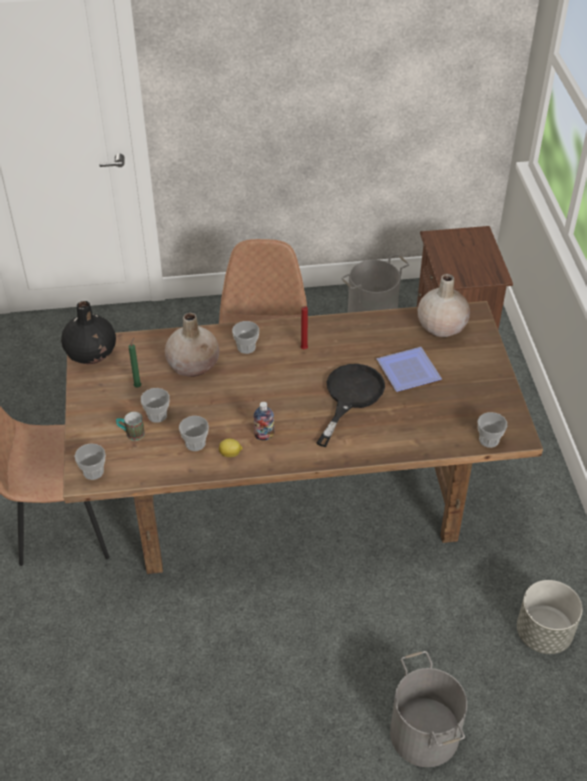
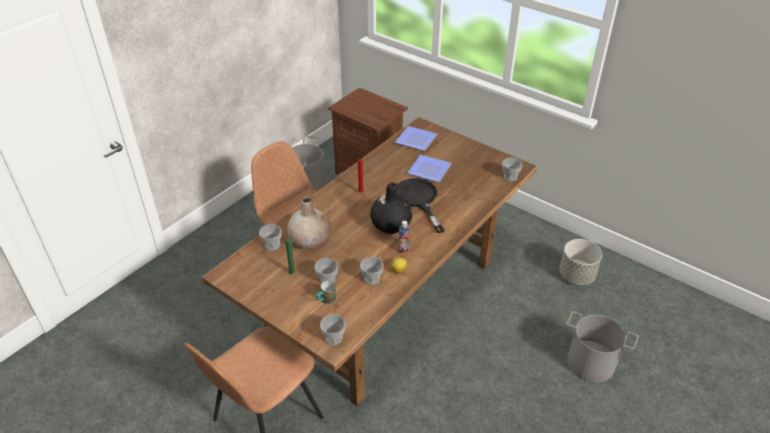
camera: 45 degrees left, 5 degrees down
black vase [61,301,116,364] -> black vase moved to [370,182,412,234]
cup [232,321,259,354] -> cup moved to [259,224,281,251]
beige vase [418,274,470,337] -> plate [395,126,437,151]

